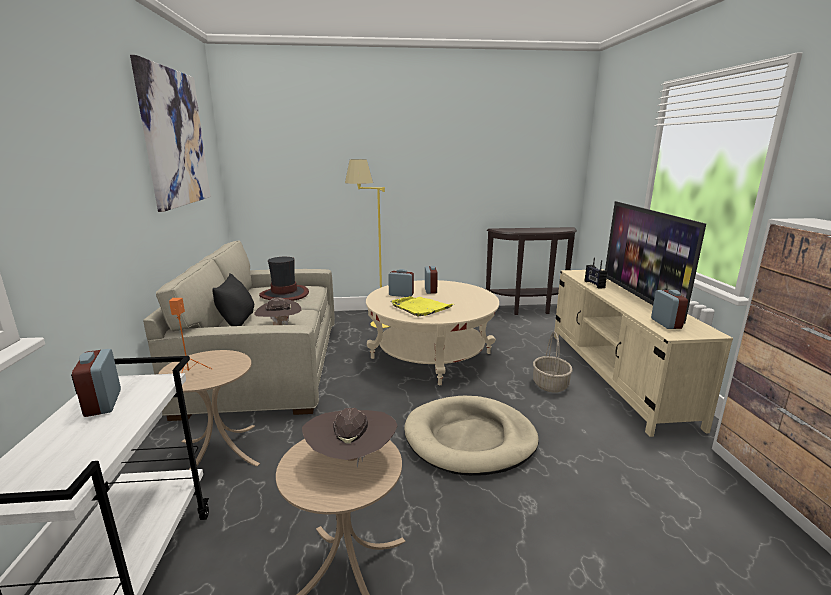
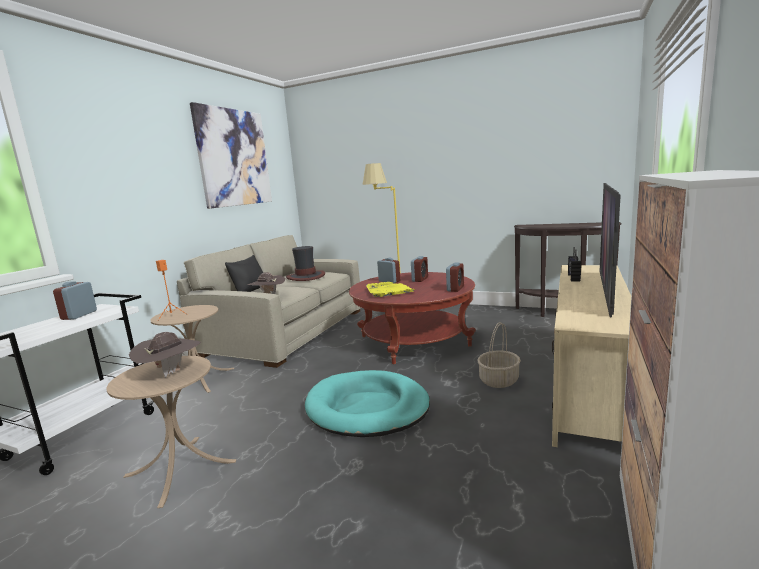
camera: 30 degrees right, 5 degrees down
beige coffee table [366,280,499,385] -> red coffee table [349,272,476,364]
beige dog bed [404,396,539,476] -> turquoise dog bed [305,370,430,437]
alarm clock [651,290,688,329] -> alarm clock moved to [446,263,464,292]

